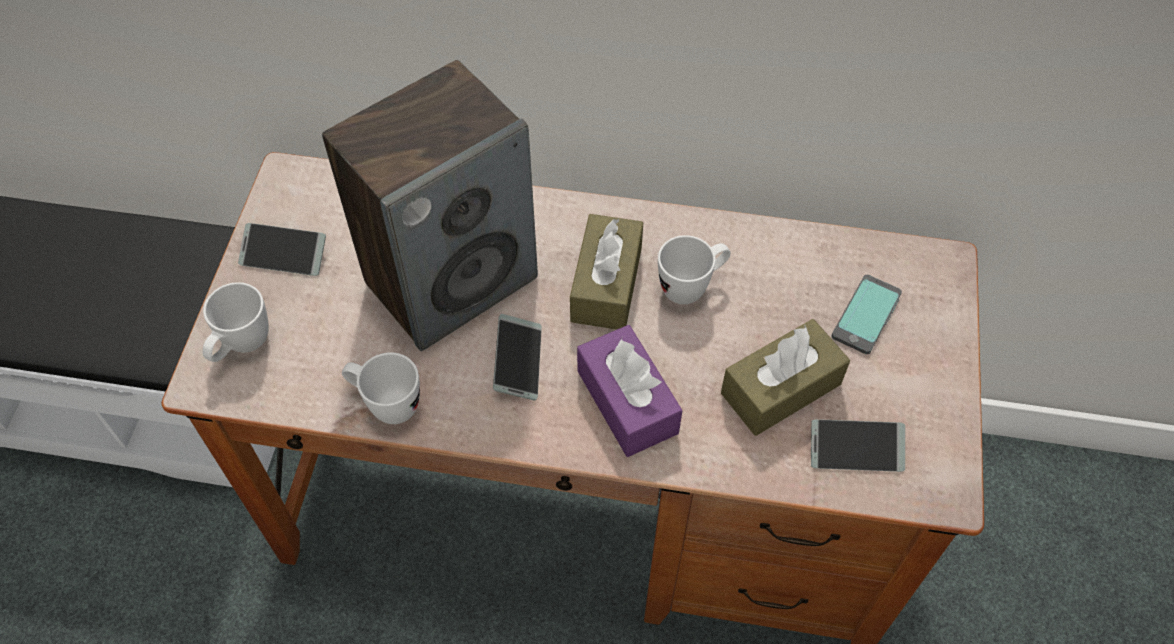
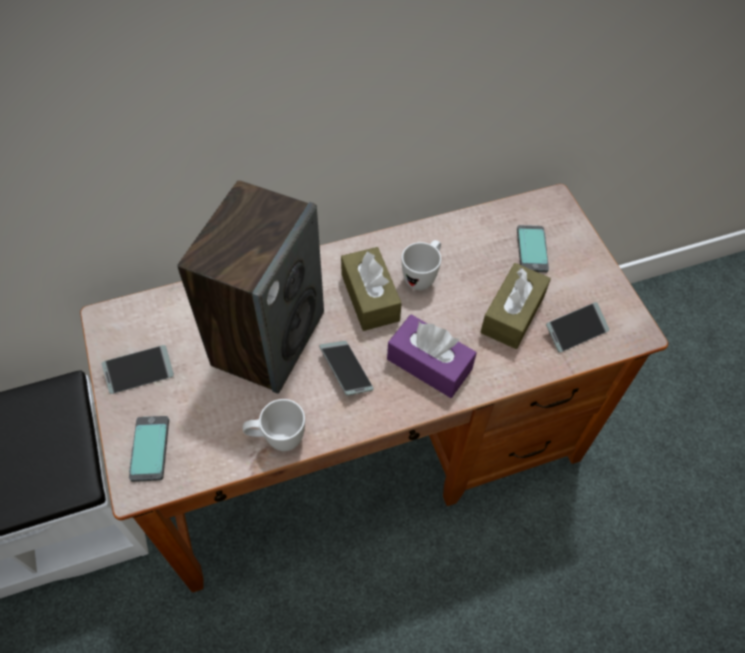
camera: 30 degrees left, 0 degrees up
white mug [203,282,269,362] -> phone [129,416,169,482]

